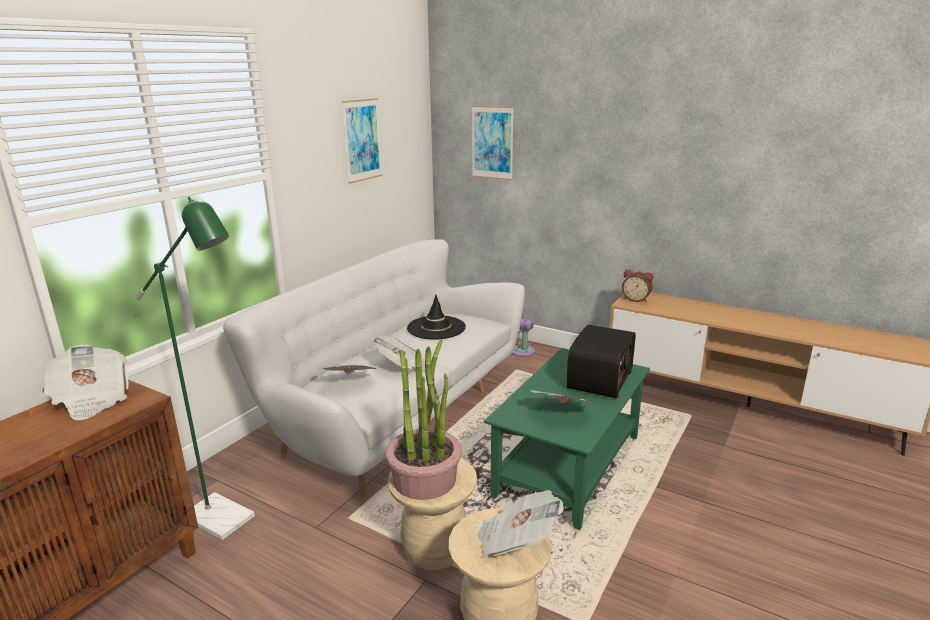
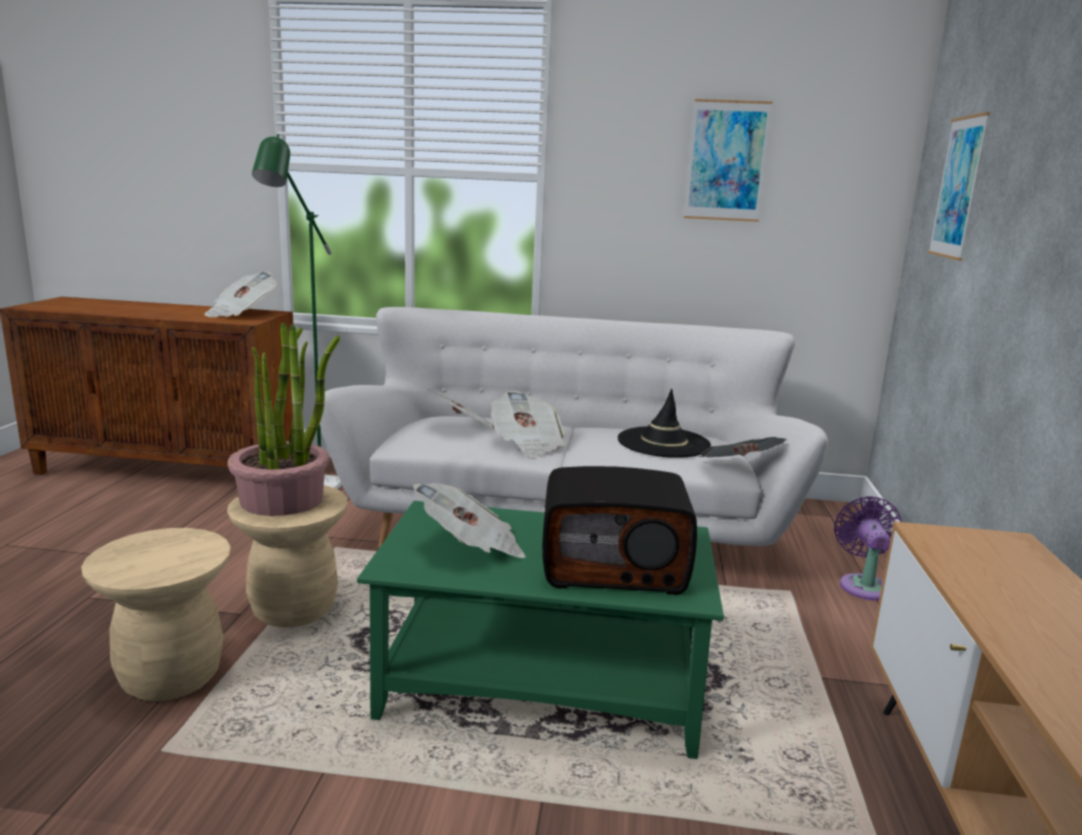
camera: 65 degrees right, 5 degrees down
newspaper [476,490,564,557] -> newspaper moved to [698,437,787,457]
alarm clock [622,269,653,302] -> none

